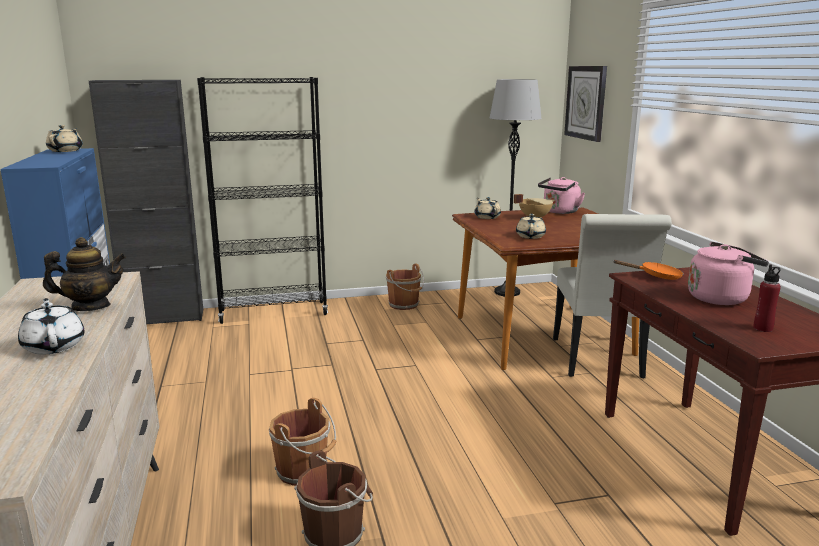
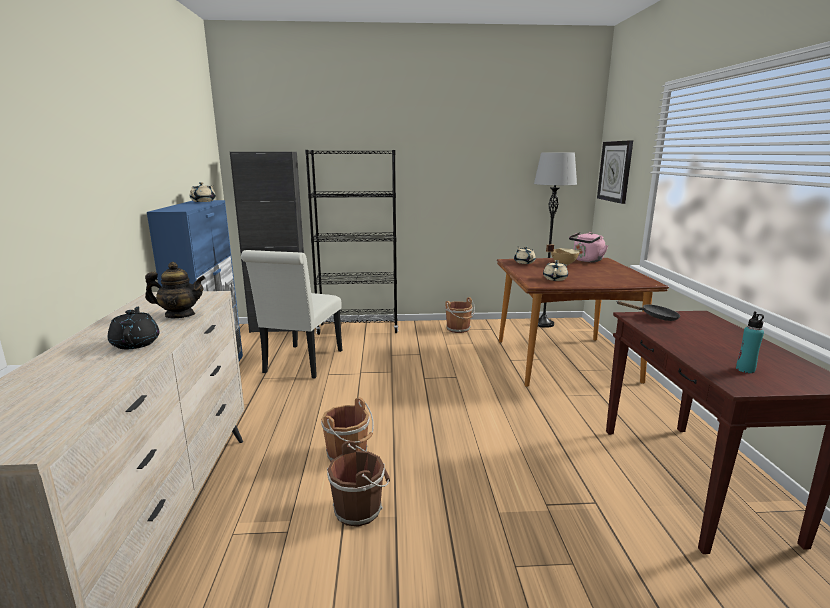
camera: 10 degrees right, 0 degrees up
white teapot [18,298,85,355] -> black teapot [108,307,160,349]
white chair [553,214,672,378] -> white chair moved to [241,250,342,379]
orange frying pan [613,260,684,280] -> black frying pan [616,301,680,321]
pink kettle [688,242,769,305] -> none
red bottle [753,264,781,332] -> turquoise bottle [736,311,764,373]

